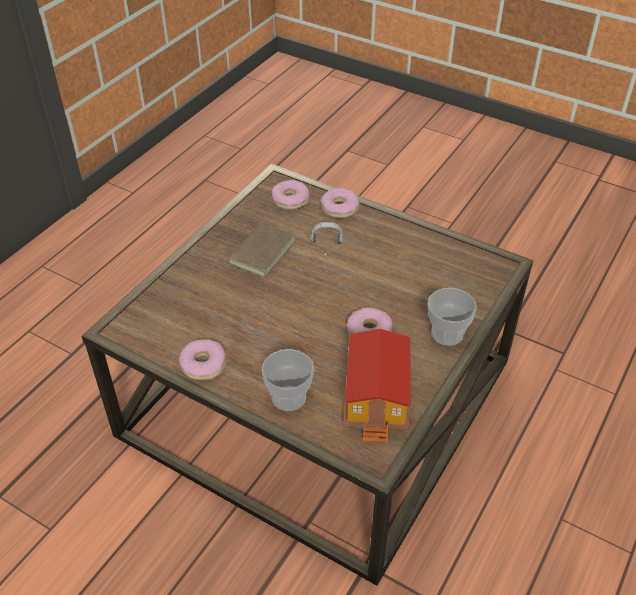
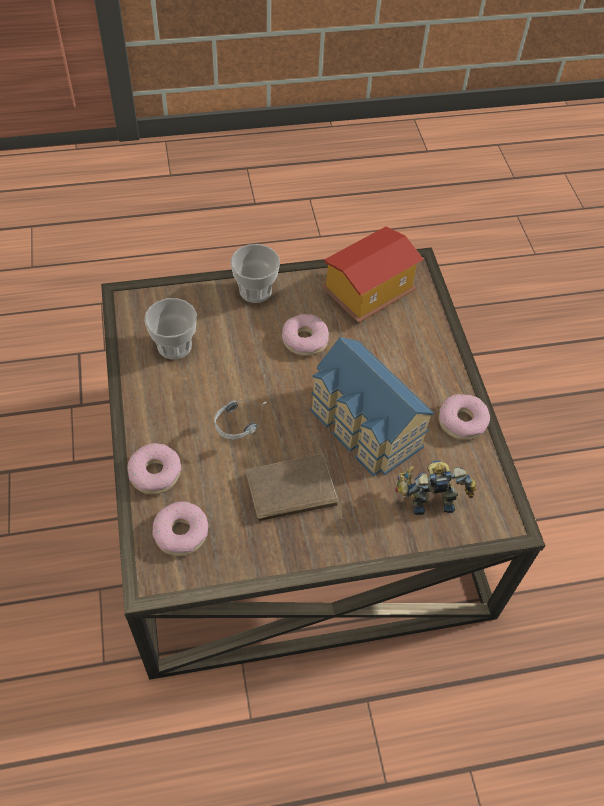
camera: 135 degrees left, 10 degrees up
cup [262,349,314,411] -> cup moved to [145,298,197,359]
none -> toy house [310,337,434,477]
none -> toy robot [395,460,477,515]

